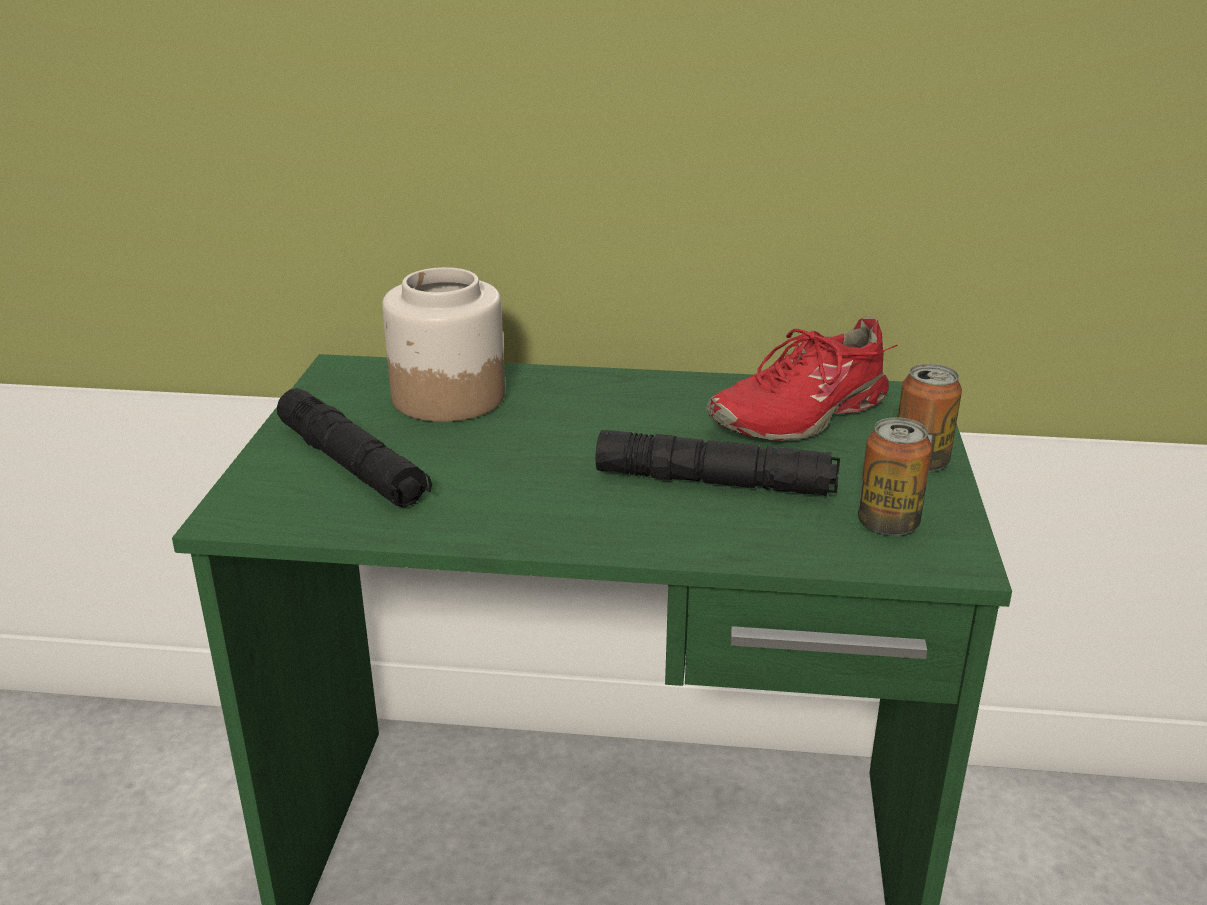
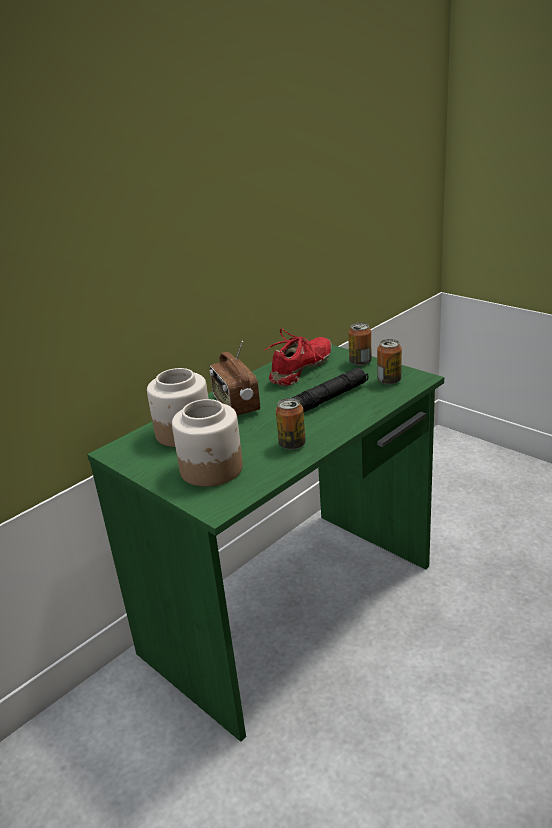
camera: 50 degrees left, 0 degrees up
black flashlight [277,388,432,508] -> jar [172,399,243,487]
red shoe [707,316,898,441] -> red shoe turned 150 degrees counterclockwise [264,328,332,386]
none -> radio [209,341,260,416]
none -> can [276,398,306,450]

